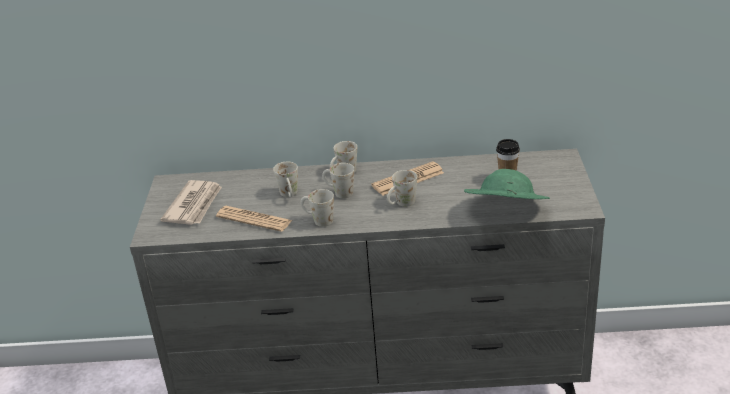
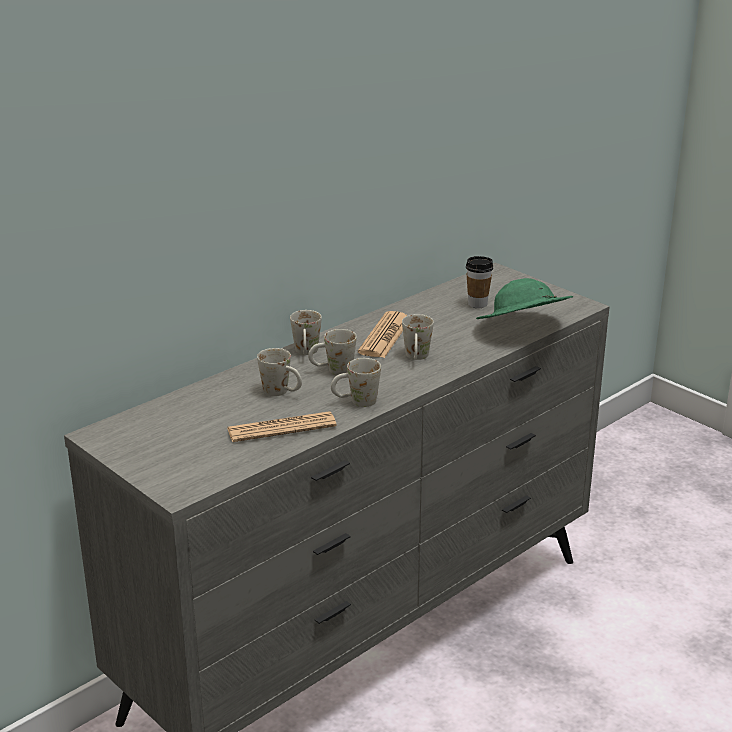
camera: 45 degrees left, 5 degrees down
newspaper [160,180,222,225] -> none

